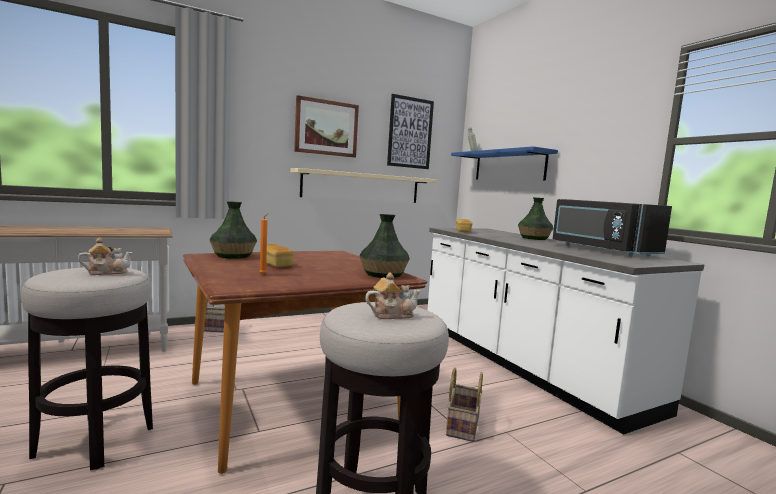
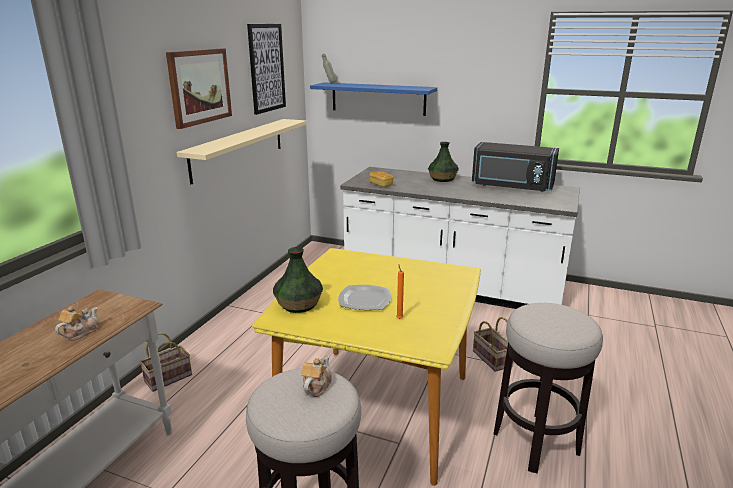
camera: 40 degrees left, 15 degrees up
brown dining table [183,251,427,474] -> yellow dining table [252,248,481,486]
bread [266,244,294,267] -> plate [338,285,391,310]
vase [360,214,410,278] -> none
teapot [365,272,421,319] -> teapot moved to [55,306,98,341]

